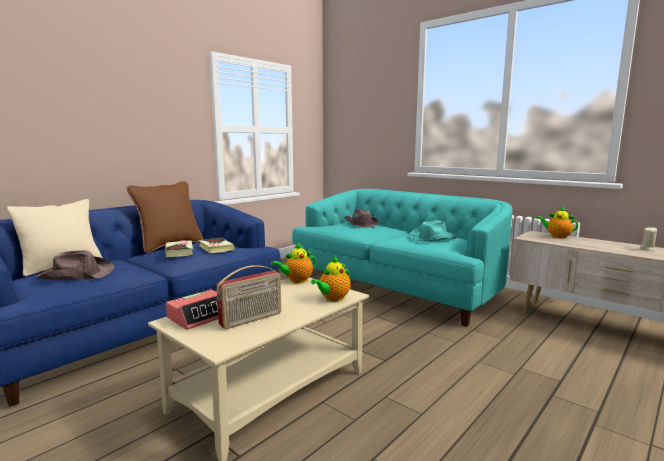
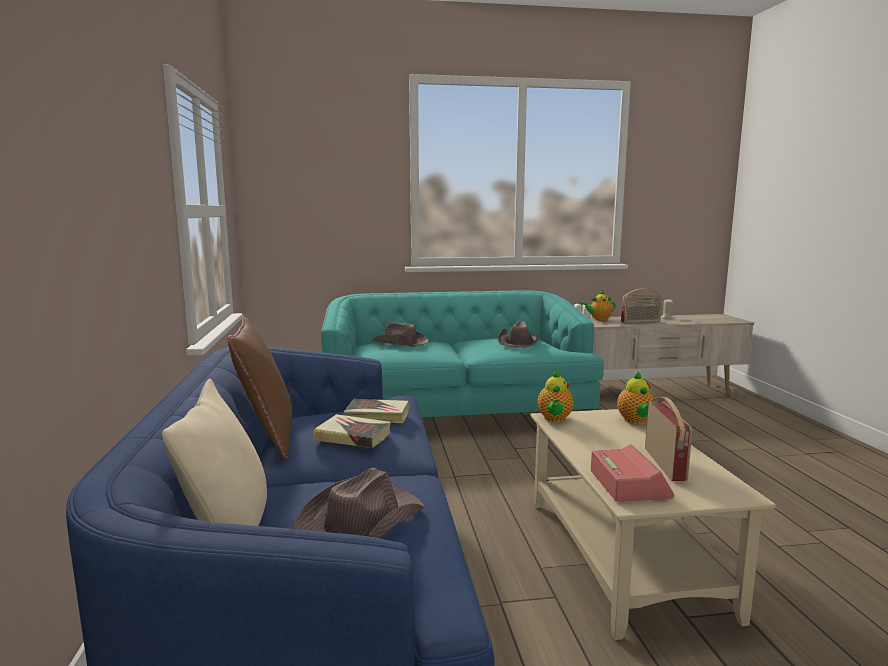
camera: 50 degrees left, 0 degrees up
turquoise hat [408,220,458,242] -> brown hat [498,320,538,347]
none -> radio [621,288,662,324]

